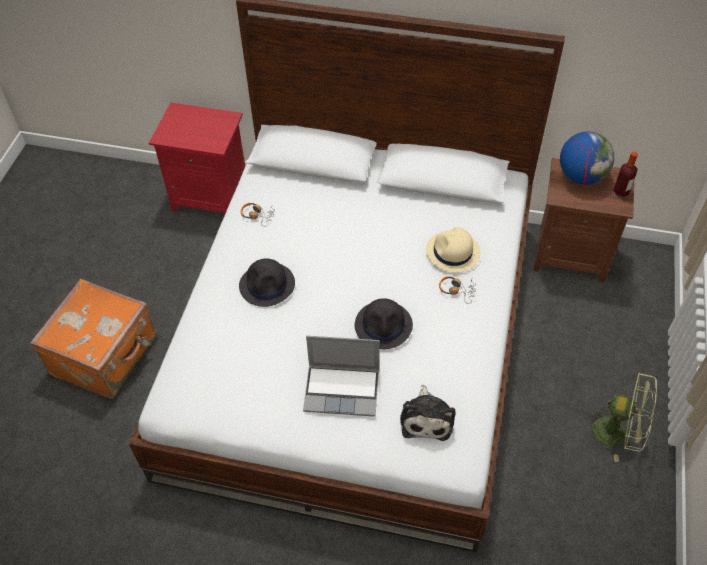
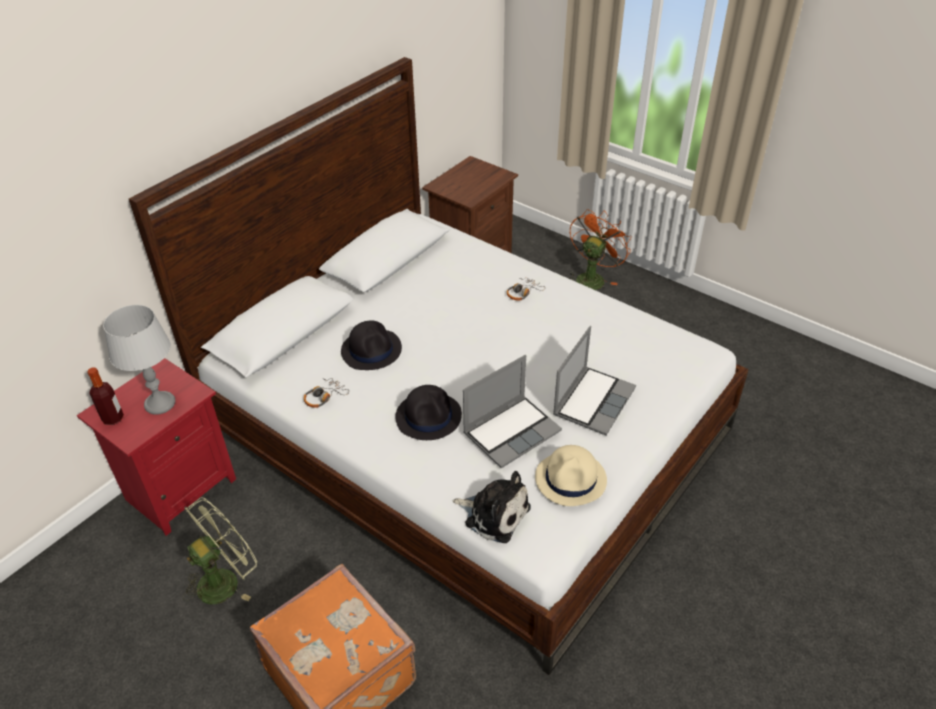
camera: 65 degrees left, 10 degrees down
black hat [355,298,413,349] -> black hat moved to [341,321,402,370]
plush toy [400,385,456,441] -> plush toy moved to [453,471,531,543]
beige hat [426,227,480,273] -> beige hat moved to [535,445,607,506]
globe [560,131,614,185] -> none
green fan [584,371,657,462] -> green fan moved to [183,497,257,604]
bottle [613,152,638,197] -> bottle moved to [87,368,124,425]
none -> grey table lamp [103,305,175,415]
none -> laptop [463,355,562,468]
none -> orange fan [569,209,631,290]

